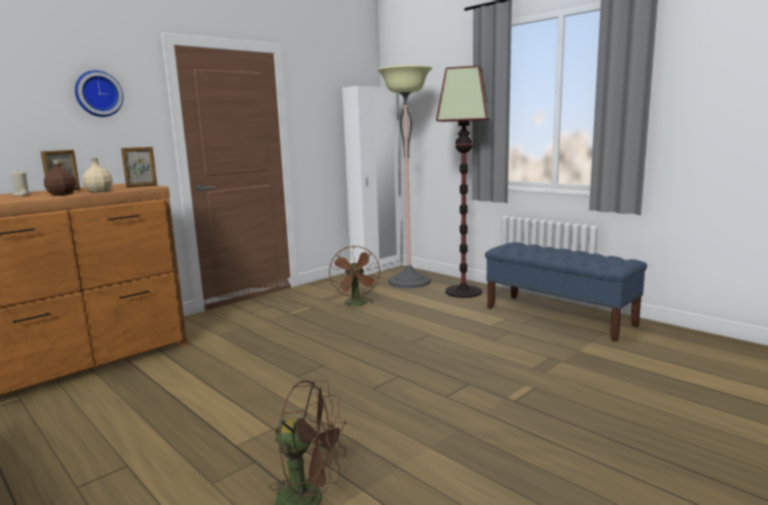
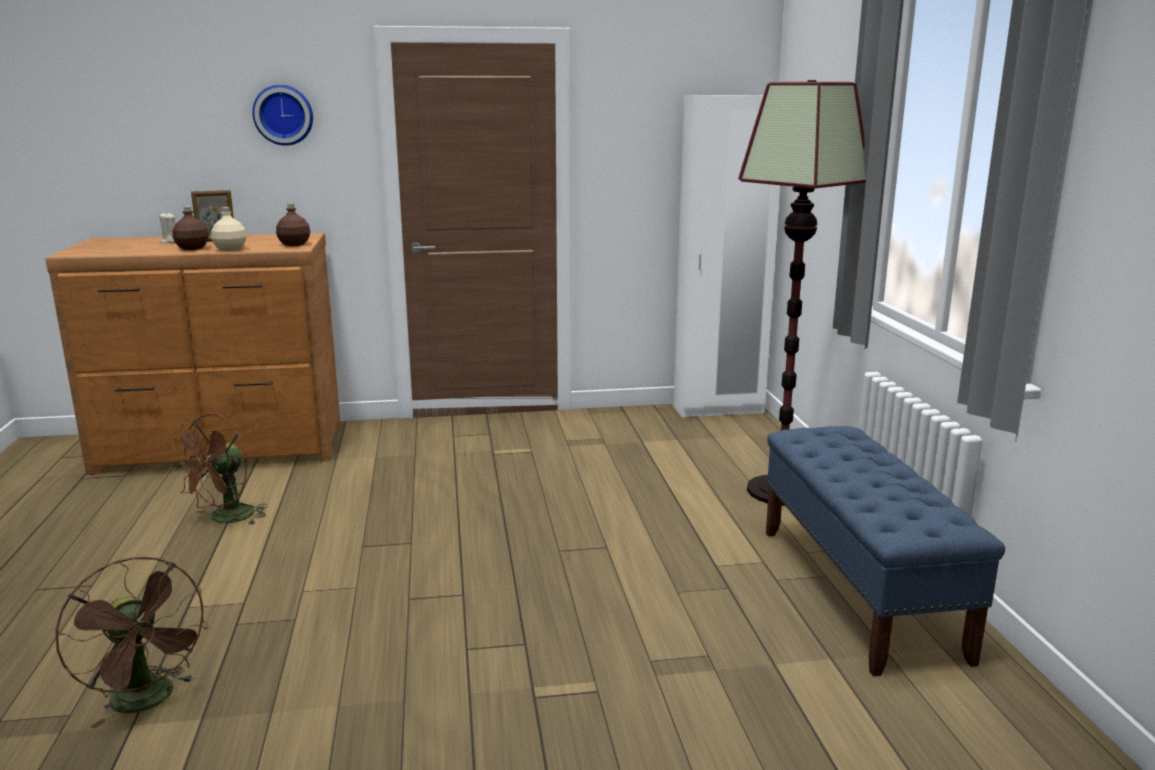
camera: 35 degrees right, 5 degrees up
picture frame [121,147,157,187] -> brown bottle [276,203,310,246]
brown fan [329,246,380,307] -> brown fan moved to [171,413,268,525]
floor lamp [377,65,433,288] -> none

